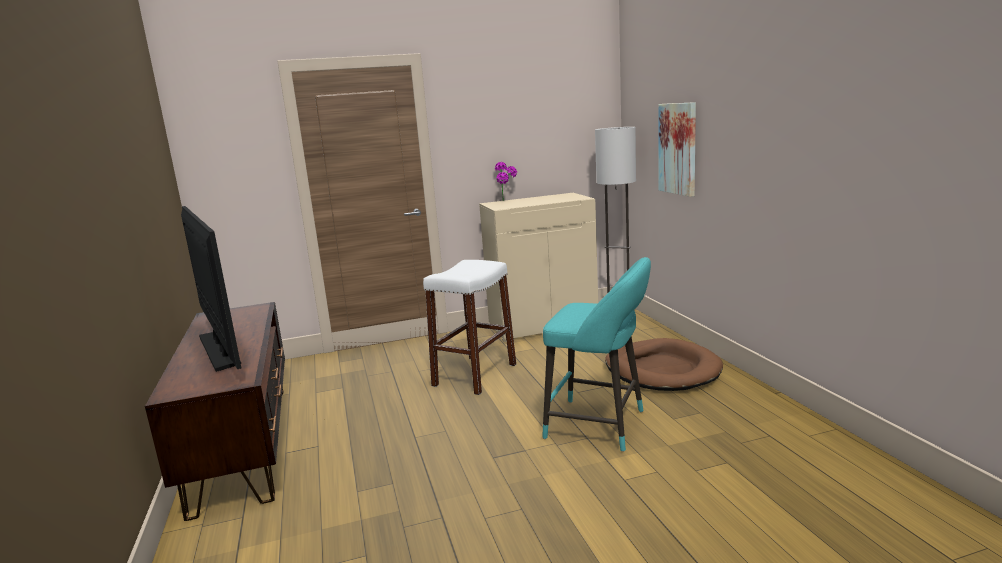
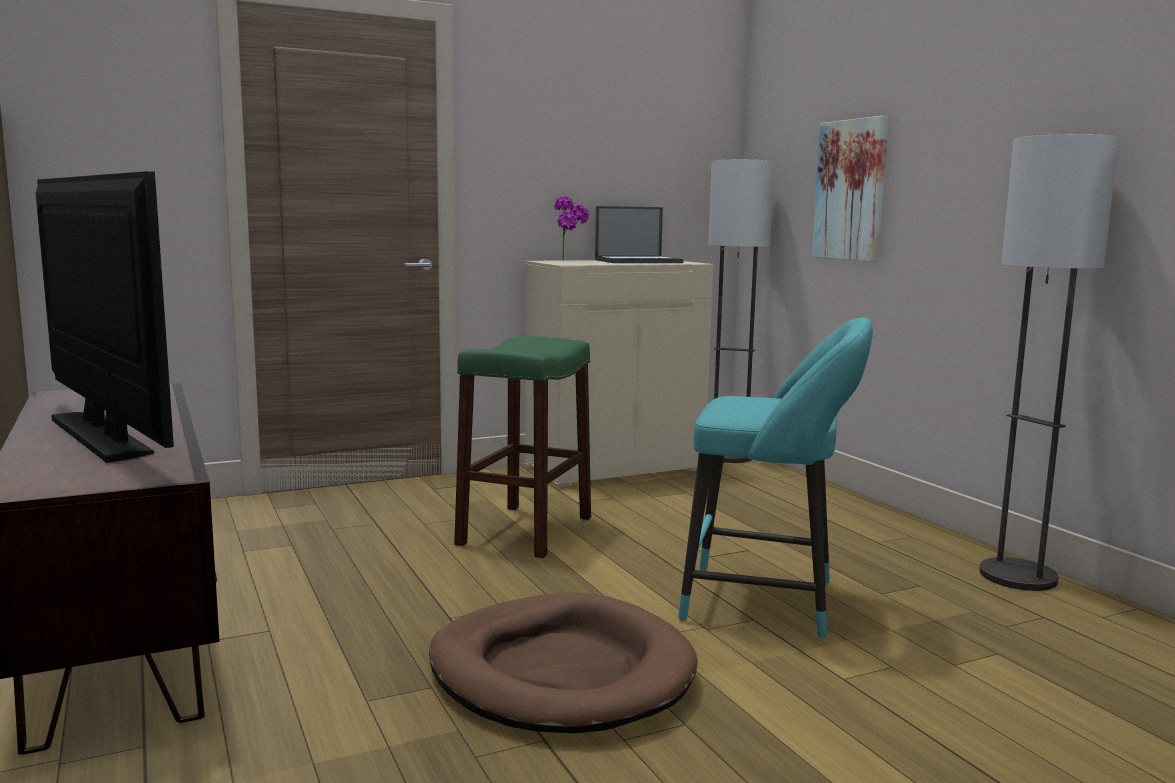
camera: 10 degrees left, 5 degrees down
white stool [423,260,516,395] -> green stool [454,336,591,558]
brown dog bed [605,338,723,391] -> brown dog bed moved to [429,592,698,733]
none -> laptop [595,206,684,263]
none -> floor lamp [980,134,1119,591]

